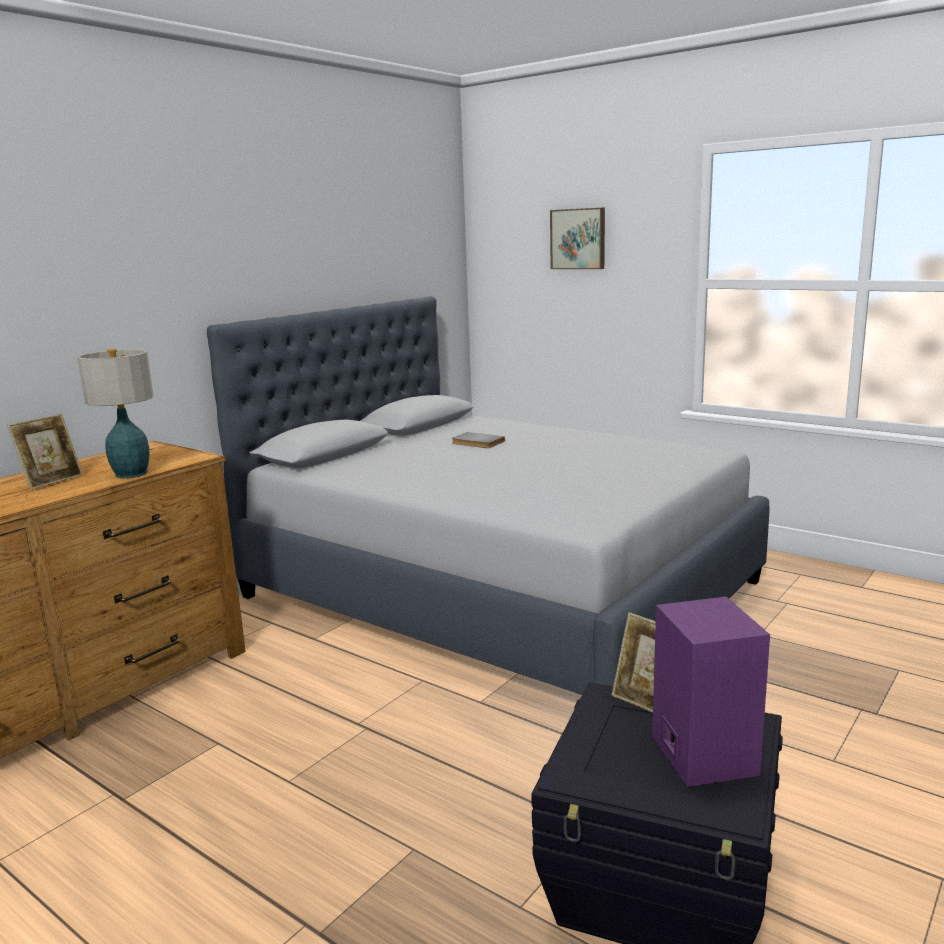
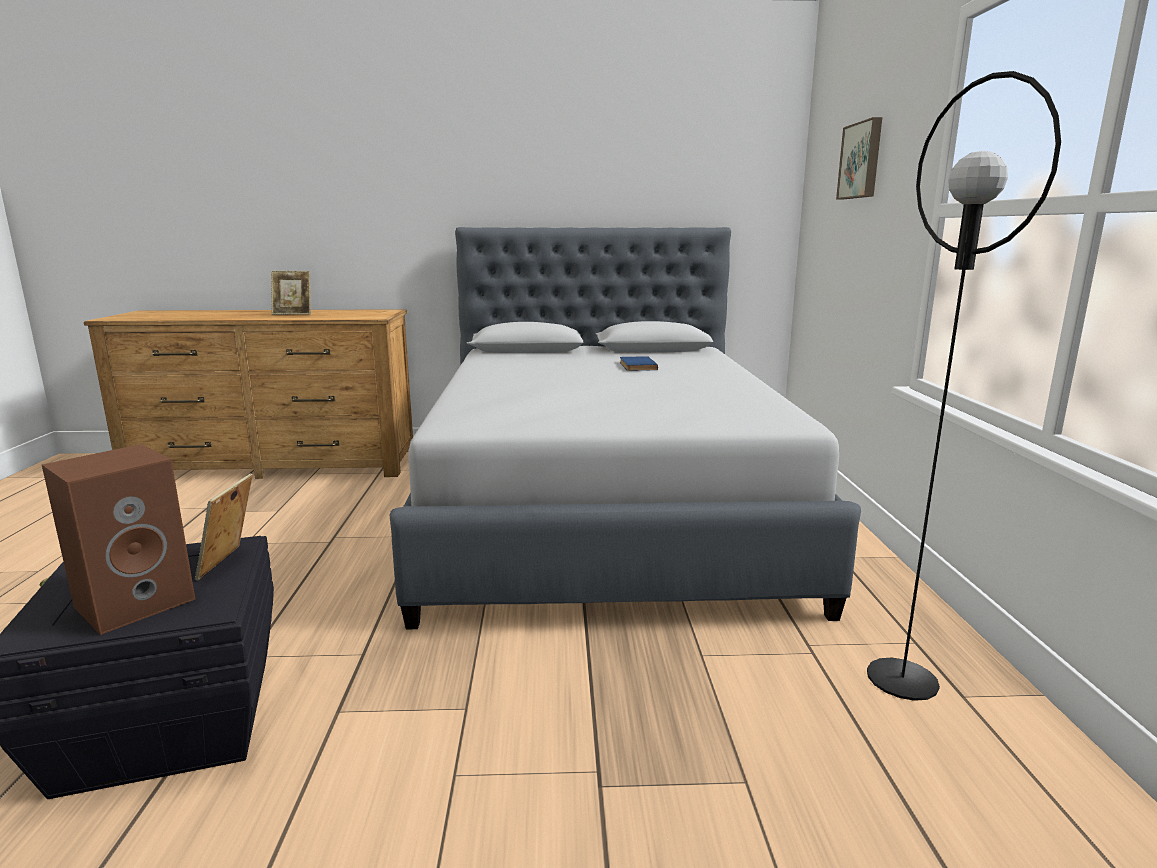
camera: 50 degrees right, 0 degrees up
table lamp [77,349,153,479] -> none
grey book [452,432,505,448] -> blue book [620,356,658,371]
purple speaker [652,597,770,787] -> brown speaker [42,444,195,635]
none -> black floor lamp [867,71,1061,701]

